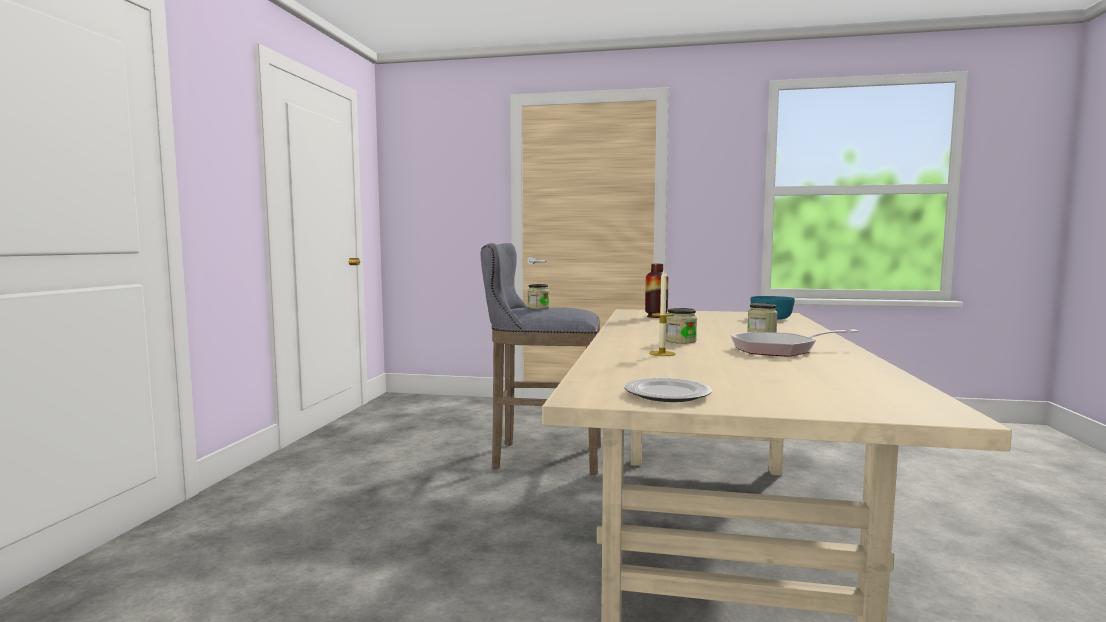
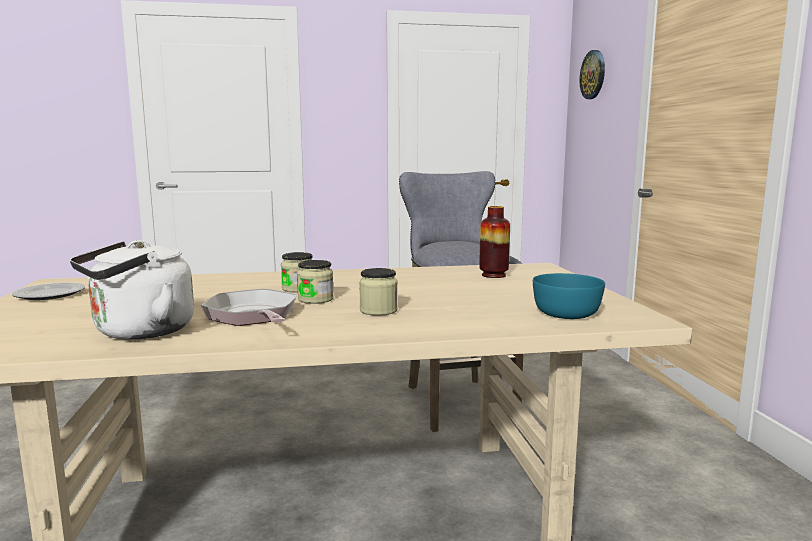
camera: 70 degrees right, 5 degrees up
jar [527,284,549,309] -> jar moved to [297,260,334,304]
candle [649,270,675,356] -> none
none -> white kettle [70,240,194,340]
none -> wall clock [580,50,605,99]

